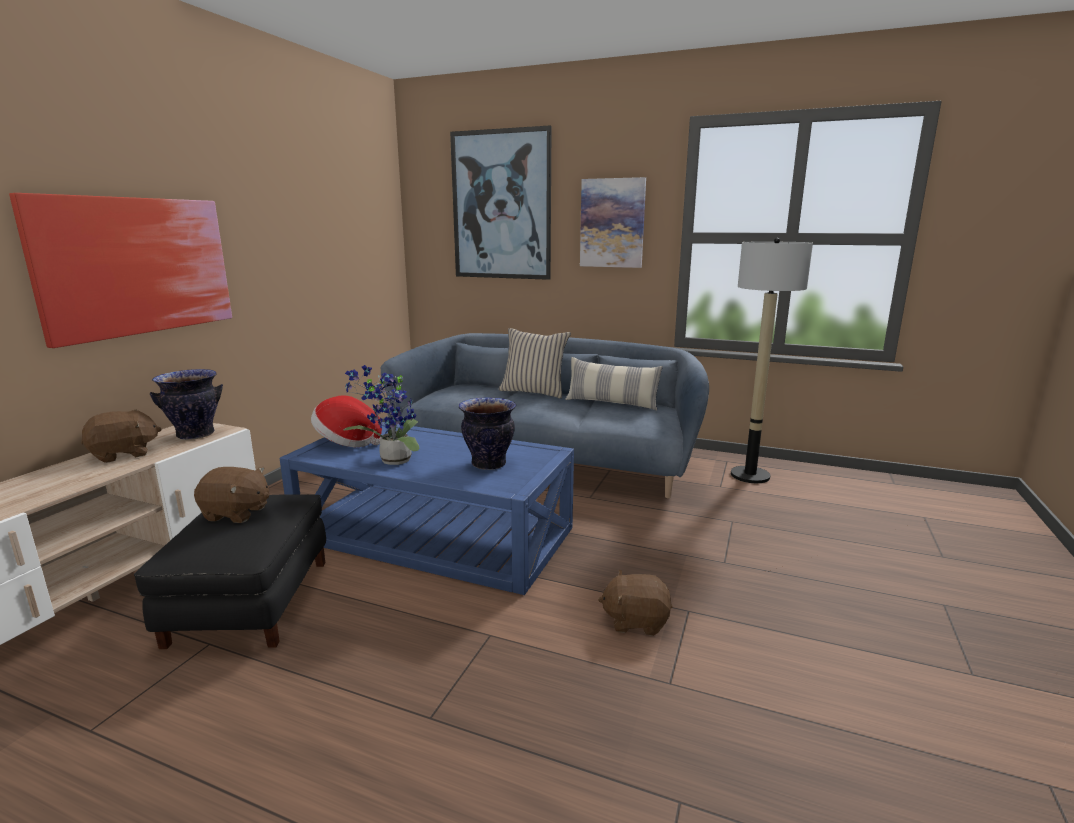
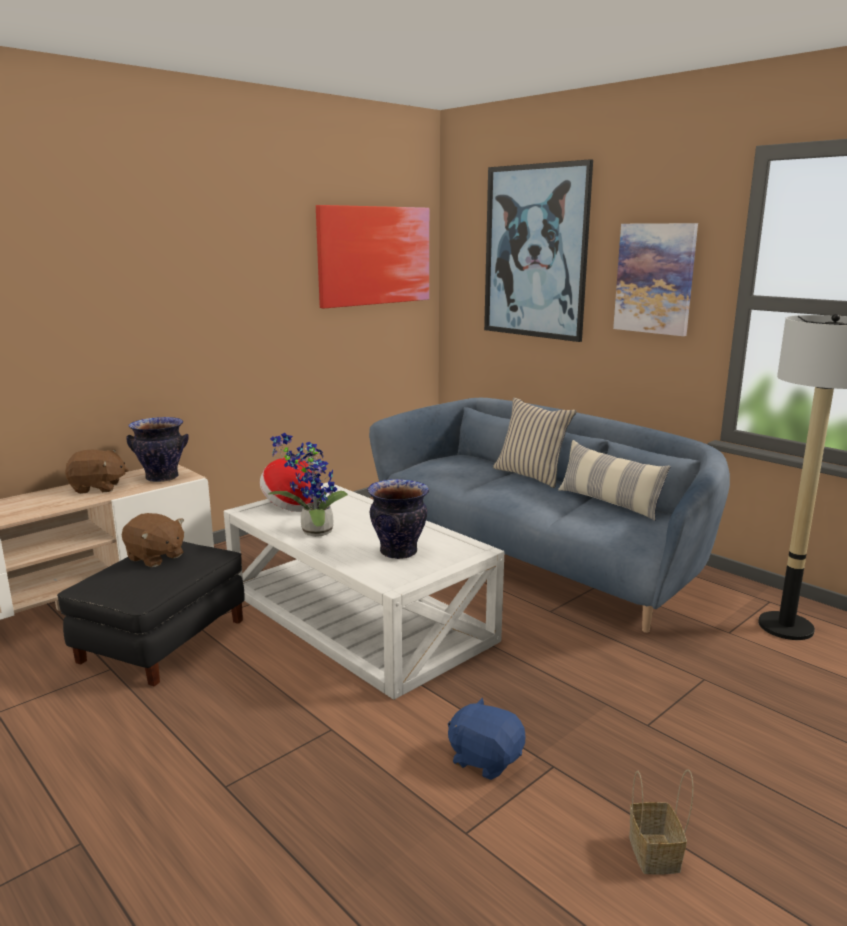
camera: 25 degrees right, 0 degrees up
picture [9,193,232,348] -> picture moved to [316,205,429,309]
blue coffee table [280,422,574,595] -> white coffee table [224,482,504,700]
brown plush toy [598,570,672,636] -> blue plush toy [448,698,525,780]
none -> basket [629,769,694,874]

